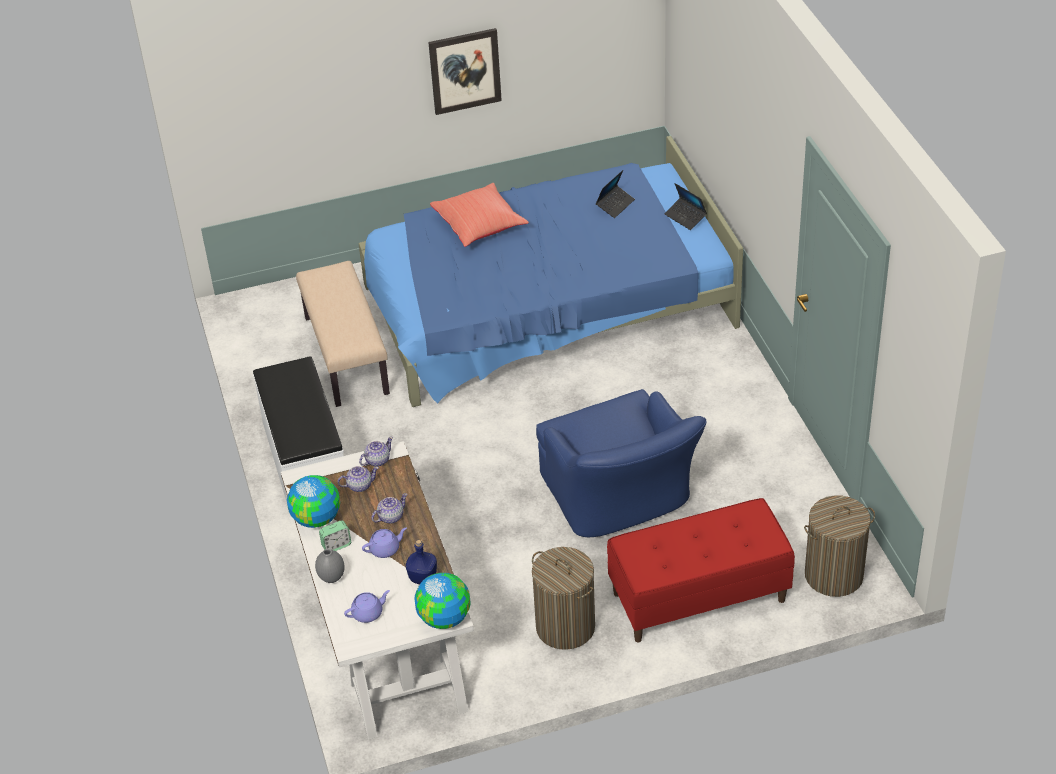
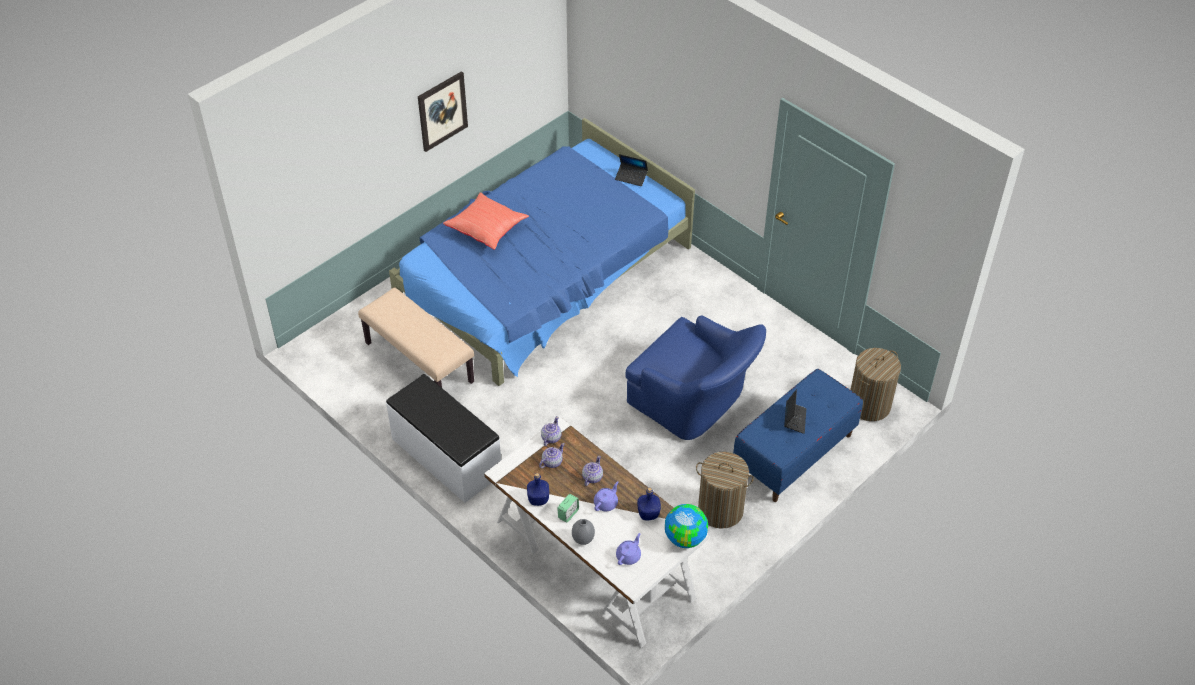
camera: 30 degrees left, 5 degrees up
globe [287,475,340,528] -> blue bottle [527,473,549,506]
laptop [596,170,635,218] -> laptop moved to [784,389,806,434]
red bench [607,498,795,642] -> blue bench [733,369,863,502]

